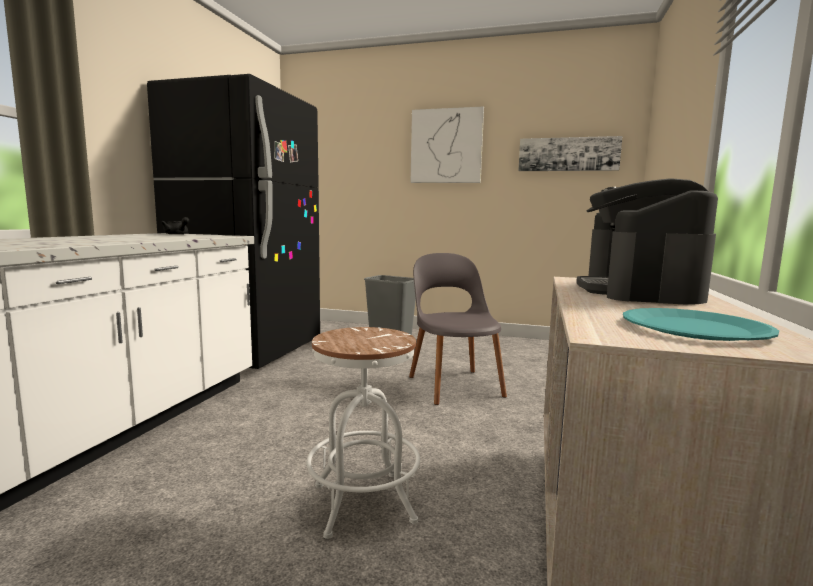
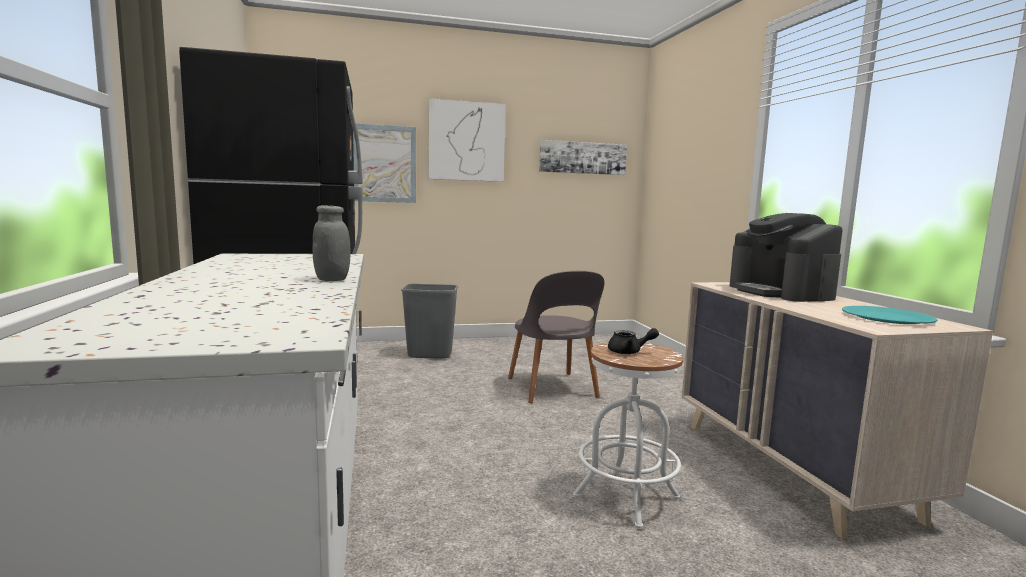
camera: 30 degrees left, 0 degrees up
black teapot [161,217,189,235] -> black teapot moved to [608,328,659,354]
grey chair [409,253,507,405] -> grey chair turned 150 degrees counterclockwise [508,271,604,403]
none -> grey jar [313,205,351,281]
none -> picture [353,124,416,203]

